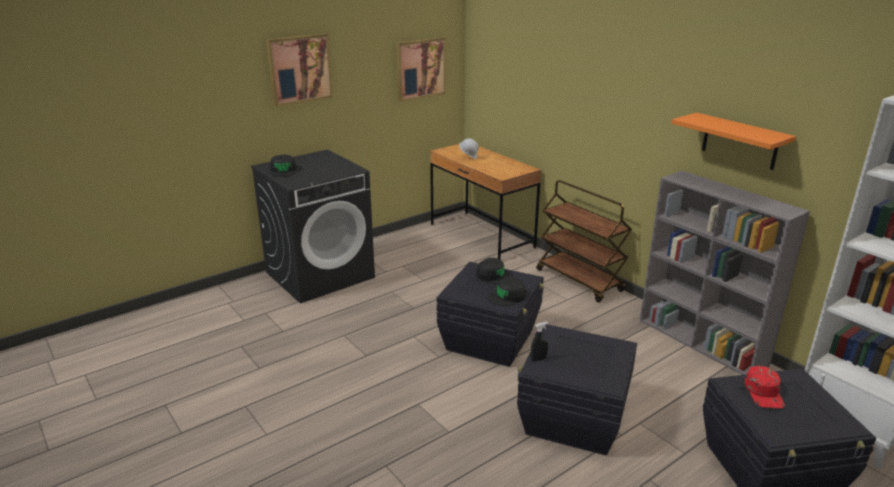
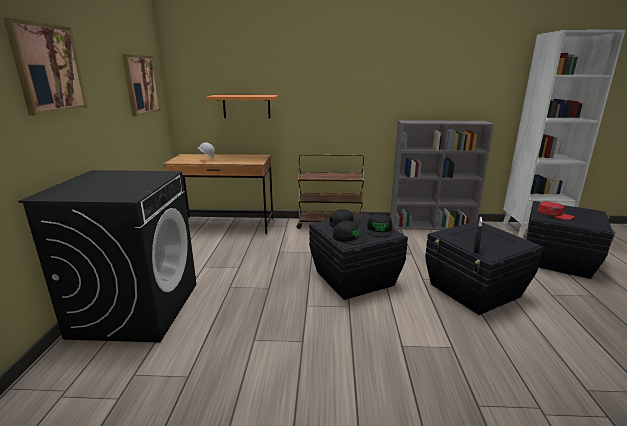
camera: 50 degrees left, 5 degrees down
black cap [270,155,296,177] -> black cap moved to [333,221,368,244]
orange shelf [672,113,796,170] -> orange shelf moved to [206,95,278,118]

